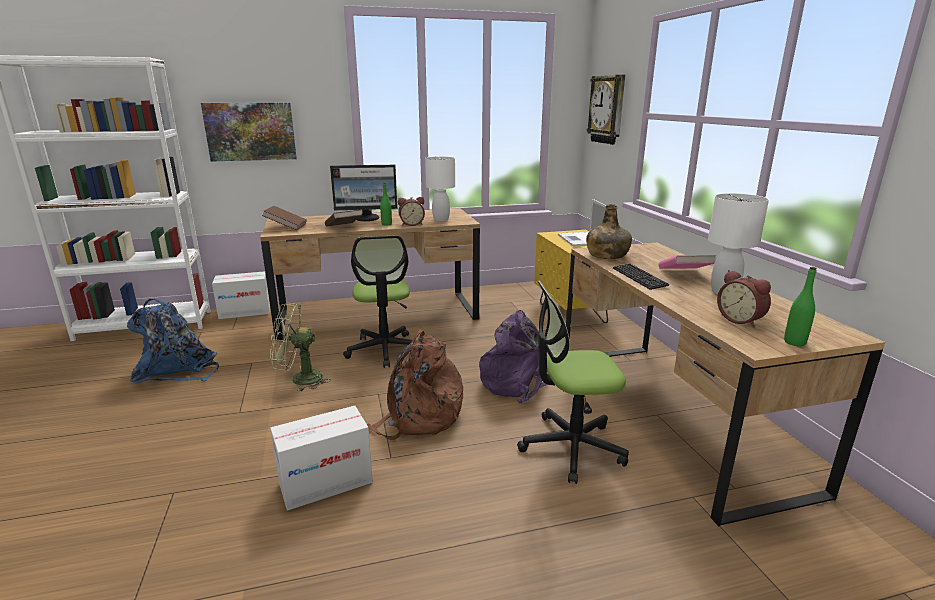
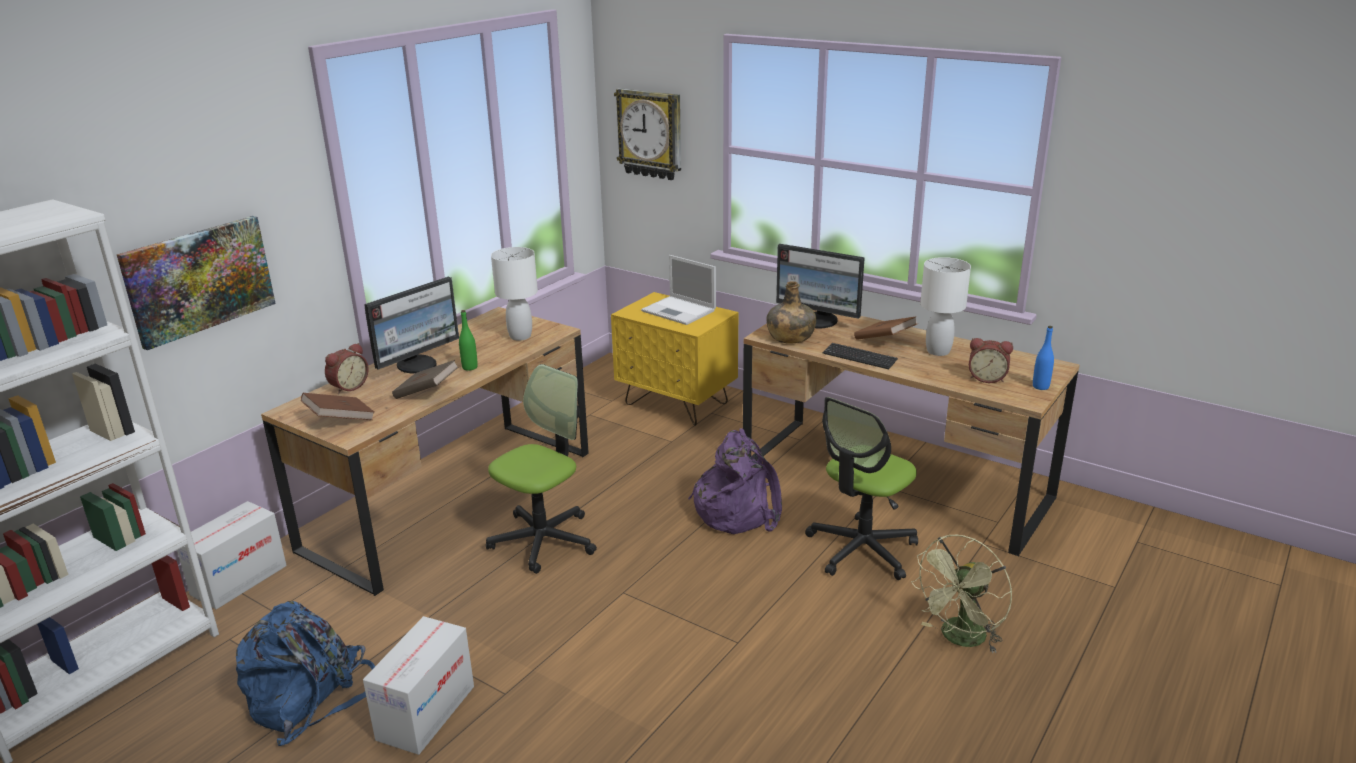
camera: 40 degrees left, 5 degrees up
green fan [270,303,331,392] -> green fan moved to [911,535,1012,653]
cardboard box [270,406,373,511] -> cardboard box moved to [363,616,474,755]
office chair [343,236,417,368] -> office chair turned 90 degrees counterclockwise [486,364,597,574]
brown backpack [367,329,463,440] -> none
alarm clock [398,197,425,226] -> alarm clock moved to [325,343,369,394]
pink book [658,255,716,269] -> brown book [854,316,917,340]
green bottle [784,267,817,346] -> blue bottle [1033,326,1054,390]
none -> monitor [776,244,865,329]

